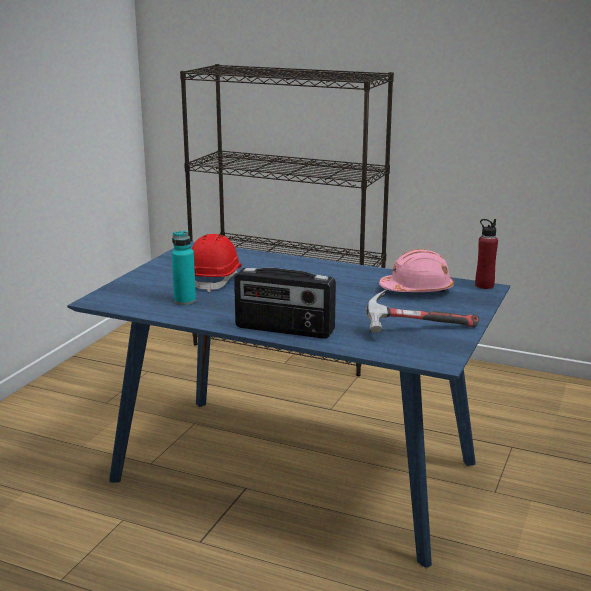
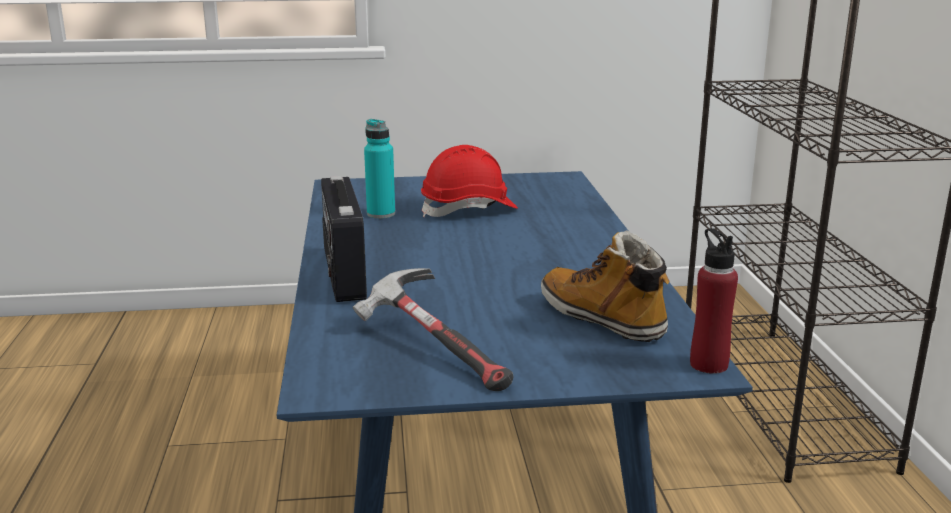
camera: 60 degrees right, 0 degrees up
pink hard hat [379,249,454,292] -> boot [541,230,670,342]

